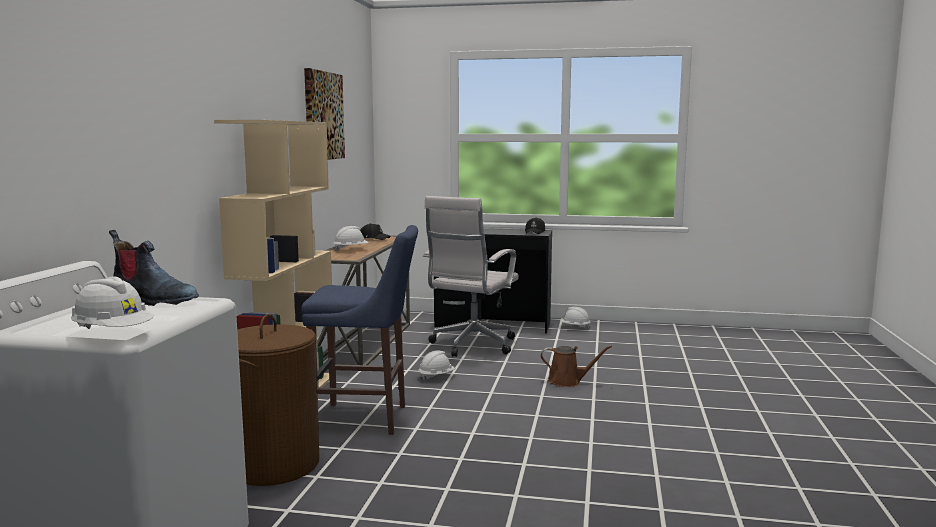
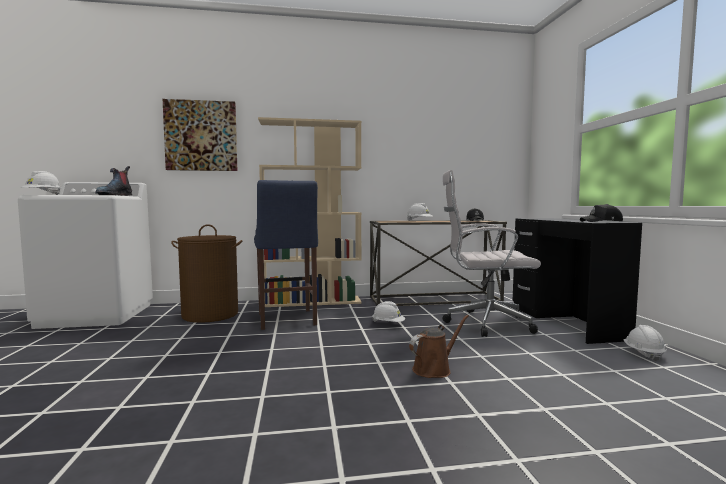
camera: 70 degrees right, 5 degrees down
picture [304,68,345,160] -> picture moved to [163,99,237,171]
brown watering can [541,345,612,387] -> brown watering can turned 120 degrees counterclockwise [409,315,469,378]

